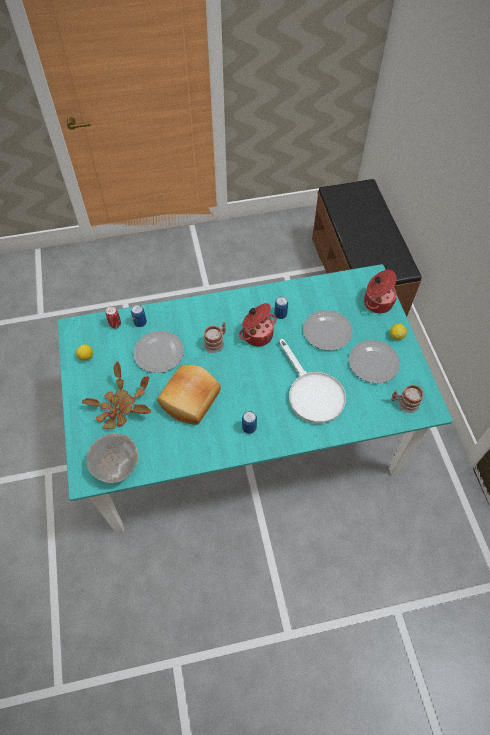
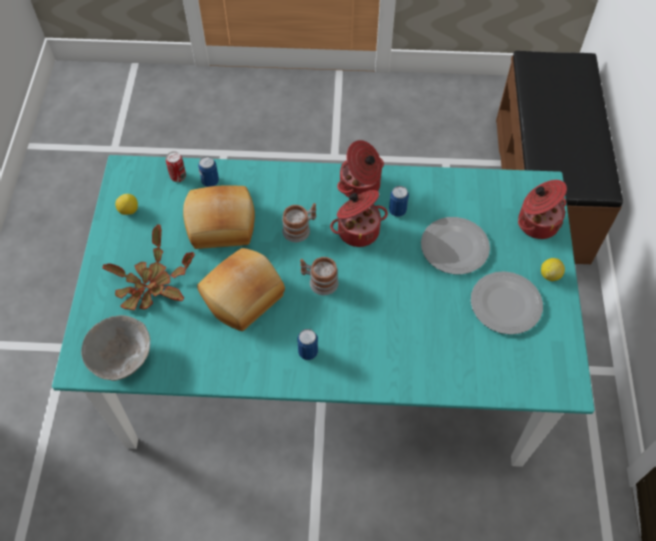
camera: 15 degrees right, 0 degrees up
plate [134,331,184,373] -> bread [183,185,255,249]
white frying pan [279,339,346,423] -> none
mug [391,385,424,413] -> mug moved to [300,257,338,295]
none -> cooking pot [337,140,384,198]

